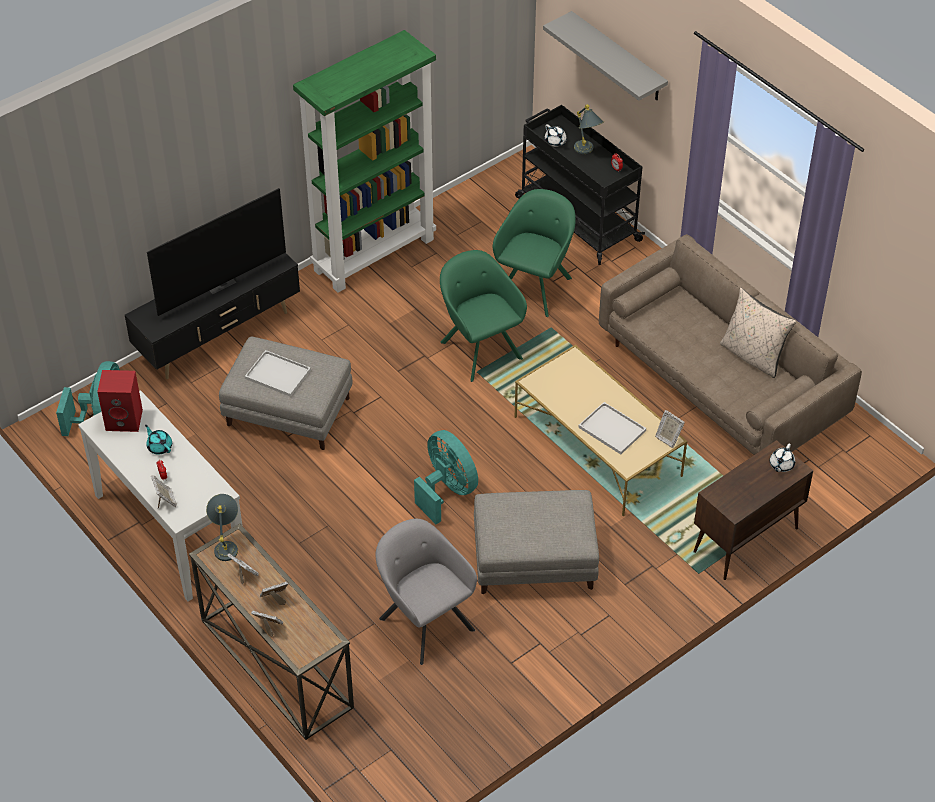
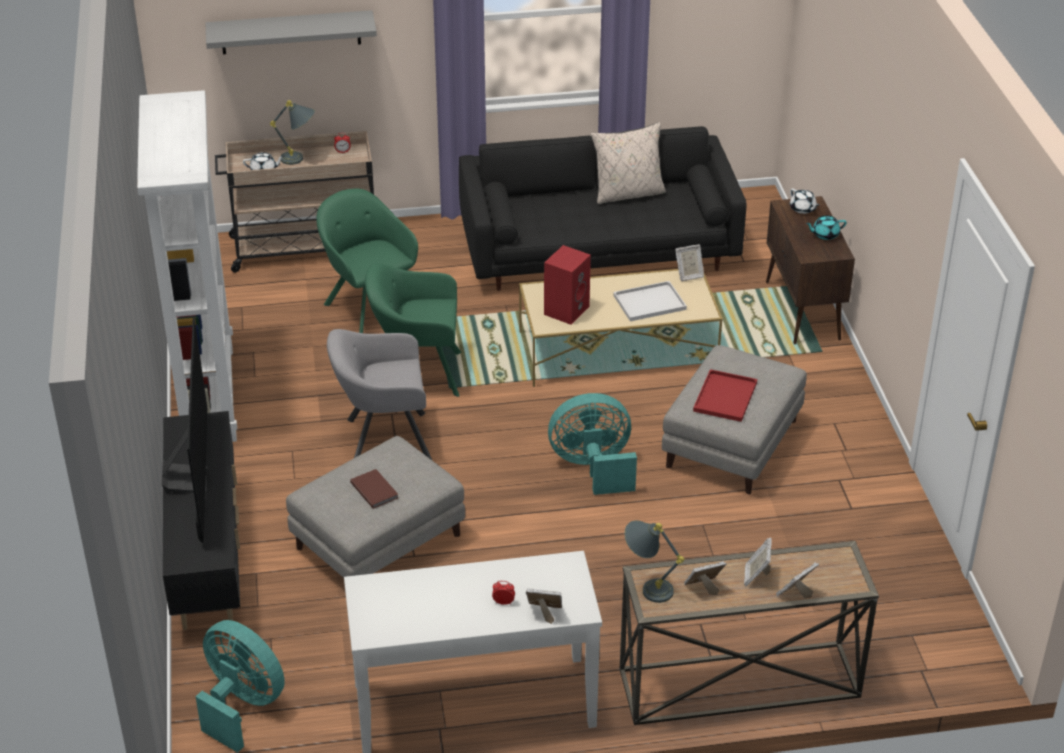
camera: 60 degrees left, 10 degrees down
red speaker [97,370,143,432] -> red speaker moved to [544,245,591,325]
turquoise teapot [145,425,172,455] -> turquoise teapot moved to [805,215,847,240]
white tray [245,350,311,397] -> brown book [350,469,398,509]
green bookcase [293,30,436,293] -> white bookcase [137,90,237,442]
grey armchair [375,519,477,665] -> grey armchair moved to [327,329,432,460]
black cart [515,105,645,265] -> beige cart [215,131,374,273]
beige sofa [599,234,862,455] -> black sofa [459,126,747,291]
none -> red tray [693,369,757,422]

